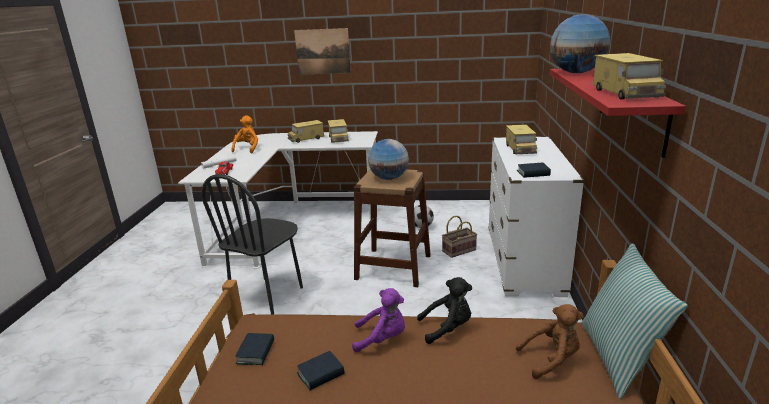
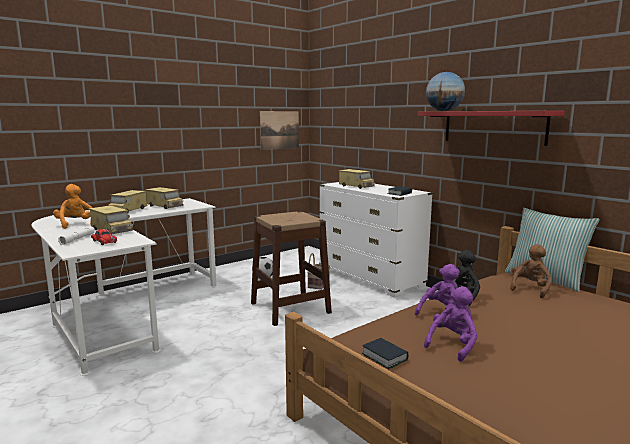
camera: 45 degrees left, 10 degrees down
black chair [202,174,303,315] -> none
picture [294,28,351,75] -> picture moved to [260,111,299,150]
book [297,351,345,390] -> purple plush toy [424,286,478,362]
globe [368,139,409,180] -> none
toy truck [593,53,666,99] -> toy truck moved to [88,205,133,234]

